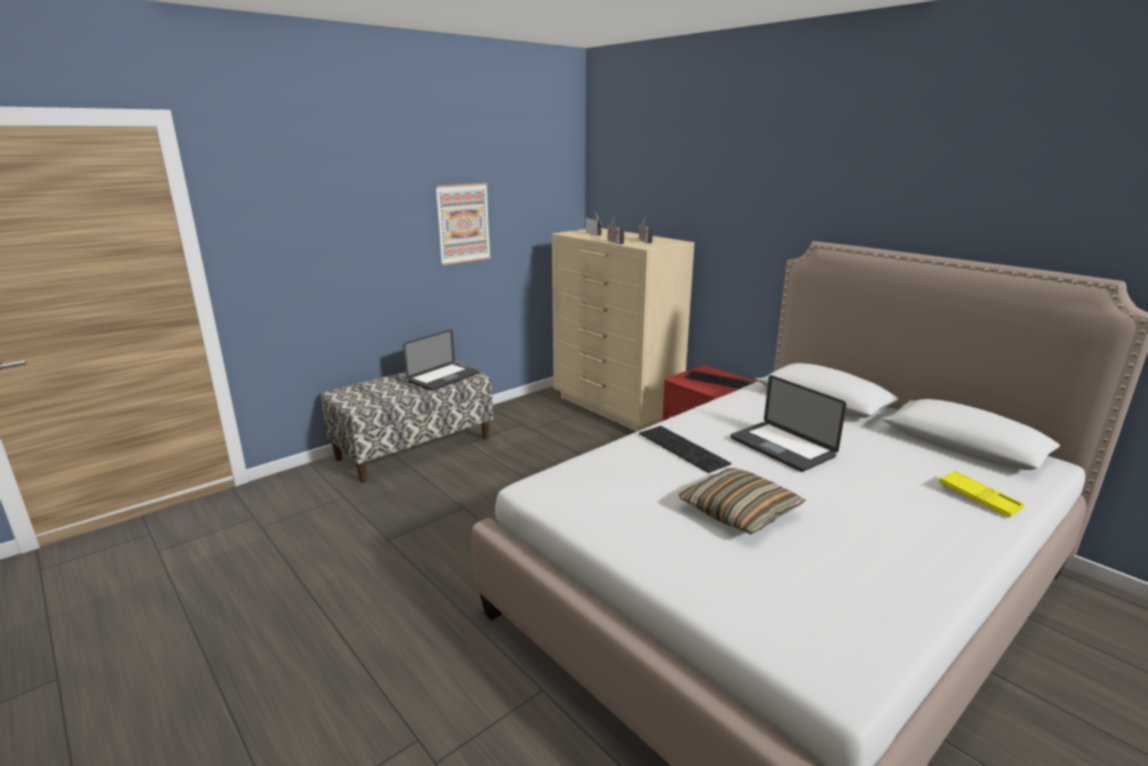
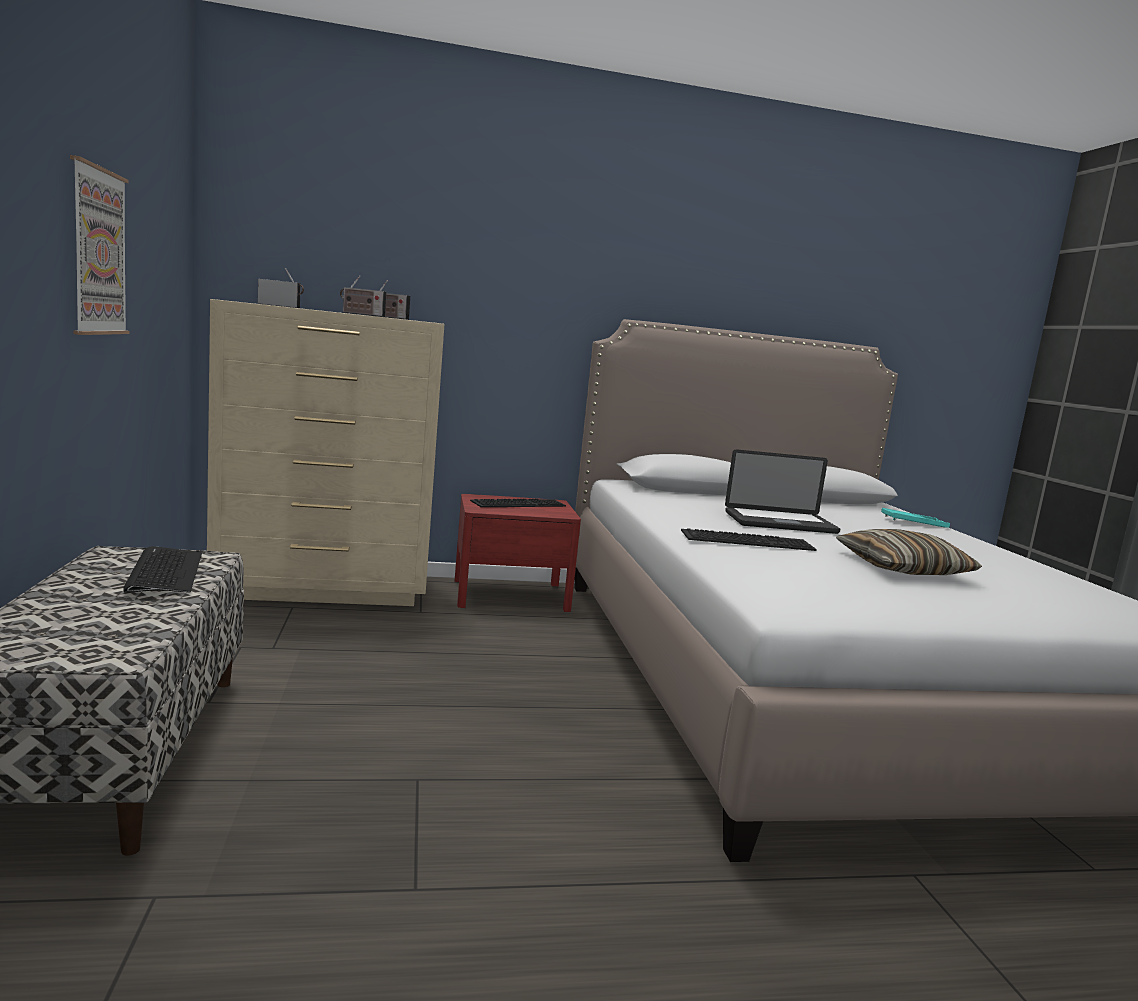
camera: 60 degrees left, 10 degrees down
laptop [403,329,479,391] -> keyboard [124,546,202,593]
yellow tray [939,471,1024,518] -> turquoise tray [881,508,950,528]

